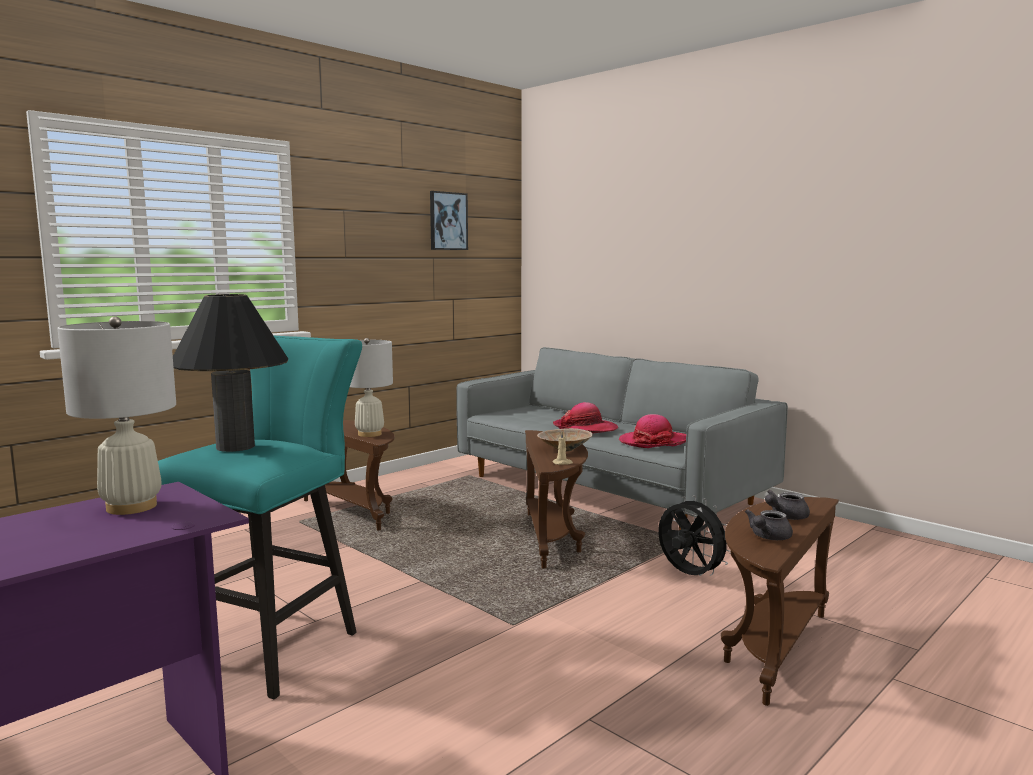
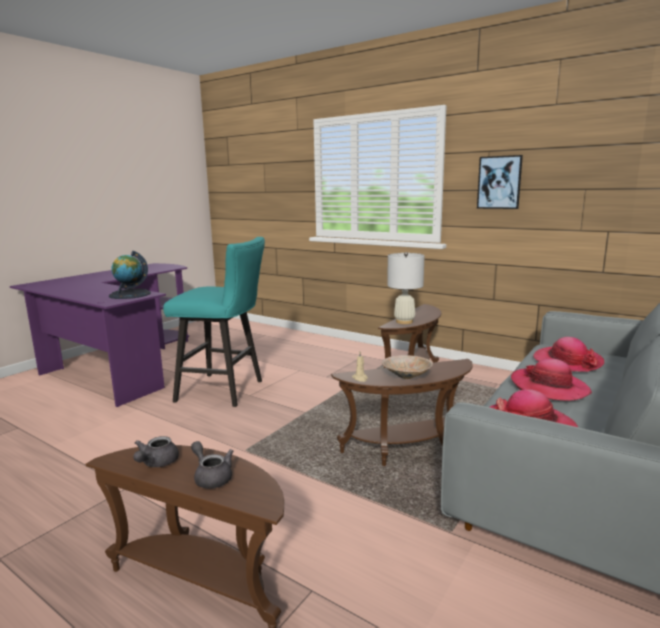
camera: 80 degrees right, 5 degrees up
white table lamp [57,316,176,515] -> globe [109,251,151,299]
black table lamp [173,294,288,452] -> none
picture [430,191,468,250] -> picture moved to [477,155,523,209]
black fan [658,495,731,576] -> none
grey teapot [745,509,793,540] -> grey teapot turned 105 degrees counterclockwise [133,436,179,467]
none -> hat [533,337,605,372]

